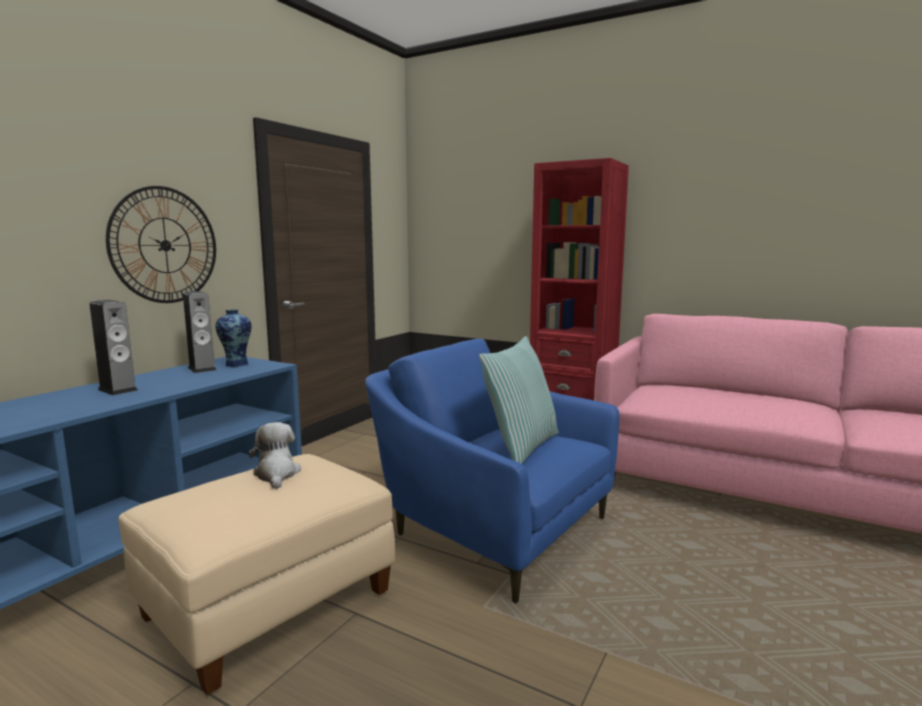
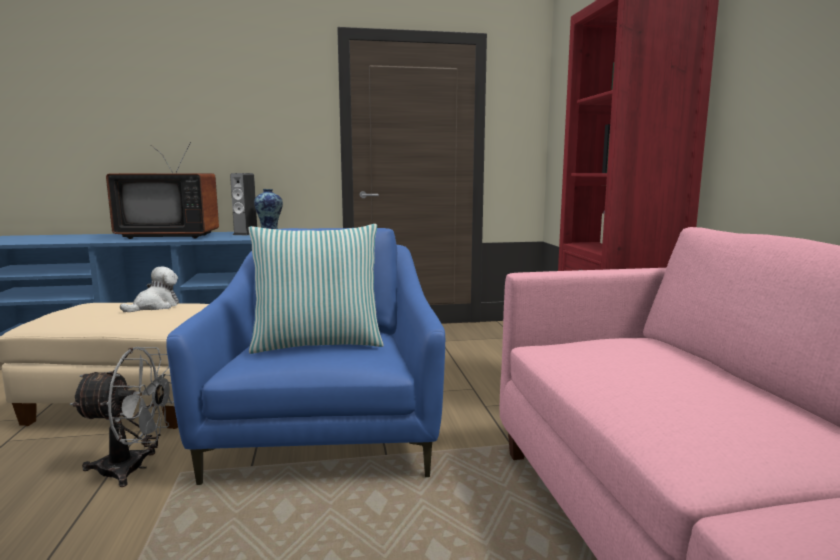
camera: 50 degrees right, 0 degrees up
speaker [90,300,138,395] -> television [106,142,219,239]
wall clock [106,186,216,303] -> none
none -> grey fan [70,347,174,487]

